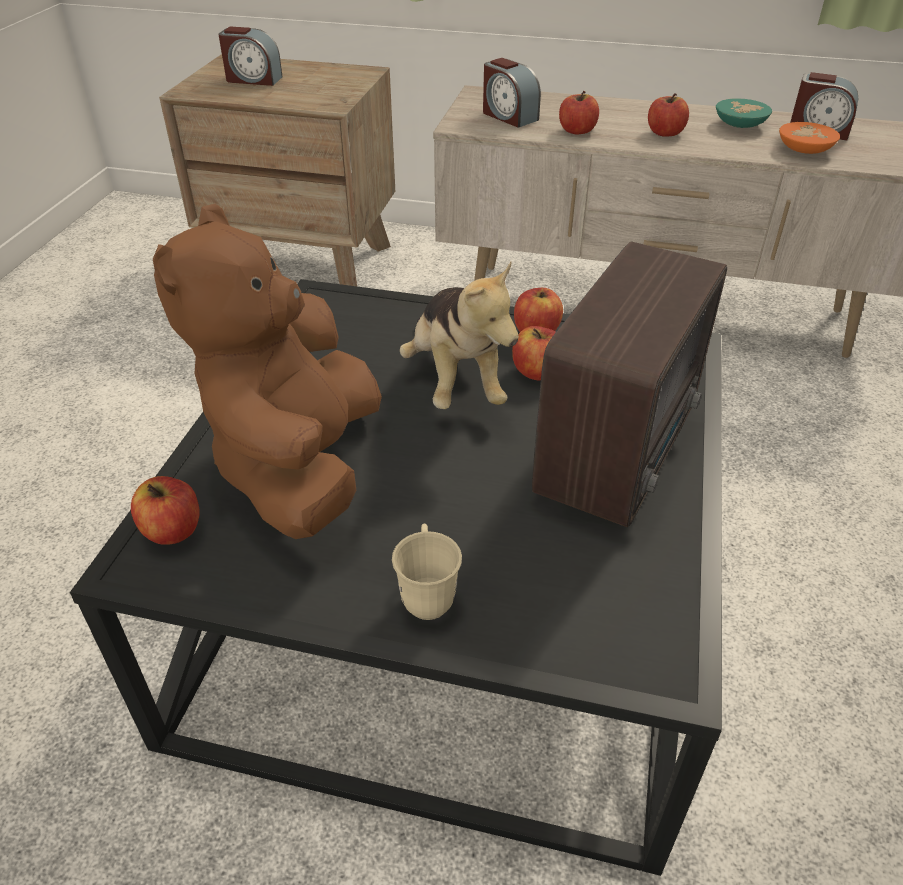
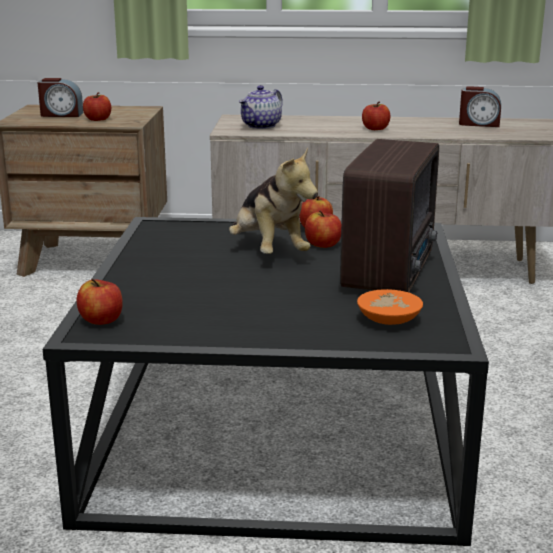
camera: 10 degrees left, 20 degrees down
brown plush toy [153,204,382,539] -> none
beige mug [392,523,462,620] -> none
alarm clock [483,58,541,128] -> teapot [239,85,283,129]
apple [559,91,599,135] -> apple moved to [83,92,111,121]
turquoise bowl [716,99,772,128] -> none
orange bowl [779,122,840,154] -> orange bowl moved to [357,289,423,325]

